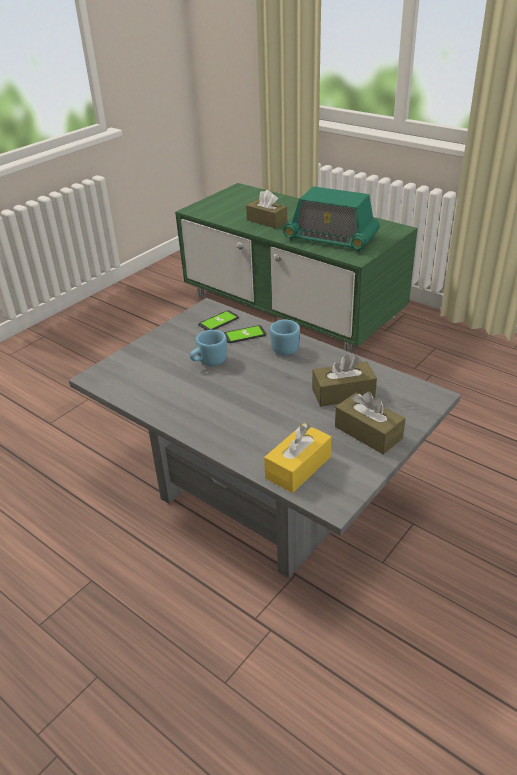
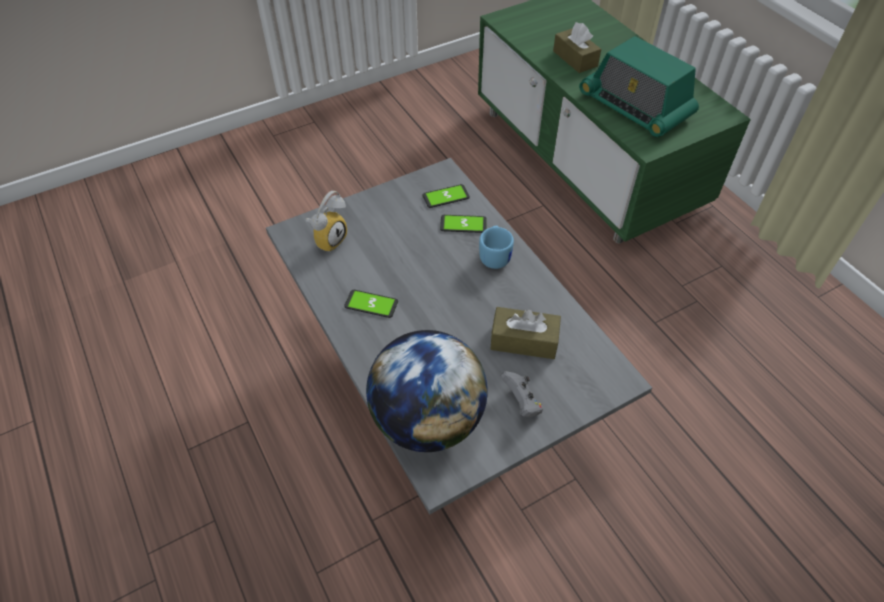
camera: 20 degrees right, 15 degrees up
blue mug [190,330,227,366] -> none
yellow tissue box [264,423,331,493] -> globe [366,330,488,452]
brown tissue box [335,392,405,454] -> grey game controller [500,371,543,417]
none -> alarm clock [305,191,347,253]
none -> phone [344,290,398,318]

